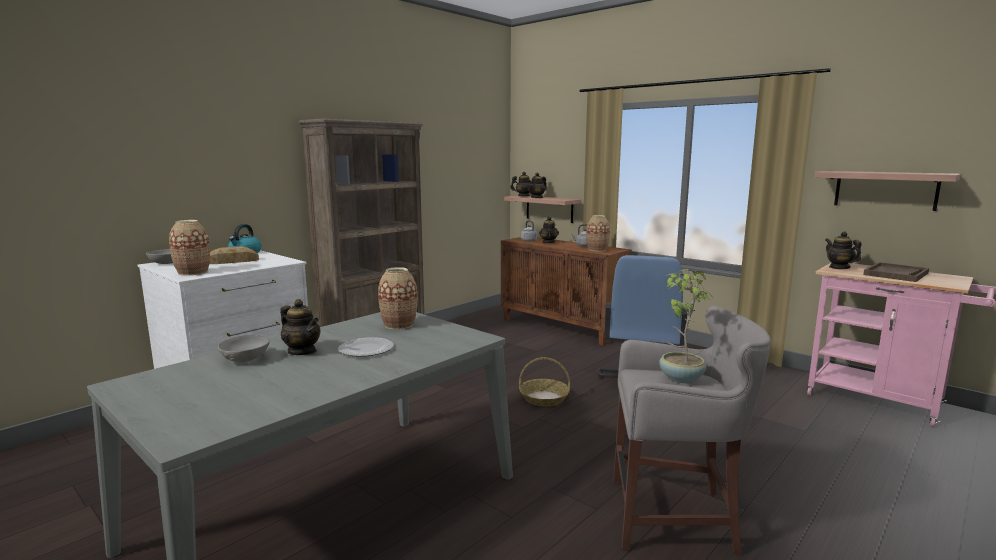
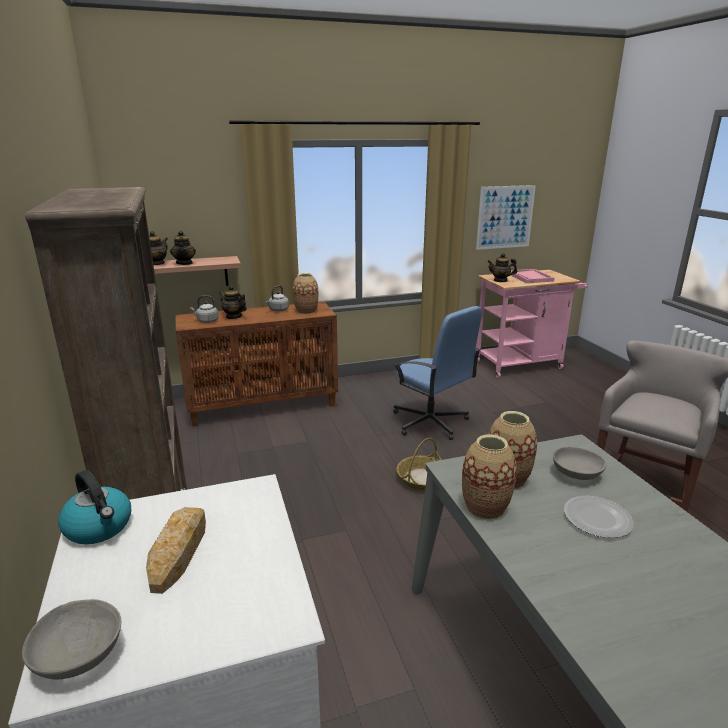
camera: 60 degrees left, 10 degrees up
vase [169,220,210,276] -> vase moved to [462,434,517,520]
grey bowl [218,335,270,362] -> grey bowl moved to [553,447,606,480]
teapot [280,299,321,355] -> none
potted plant [659,269,712,383] -> none
shelf [814,171,961,211] -> picture [476,185,536,250]
brown tray [863,262,929,282] -> pink tray [510,269,554,283]

